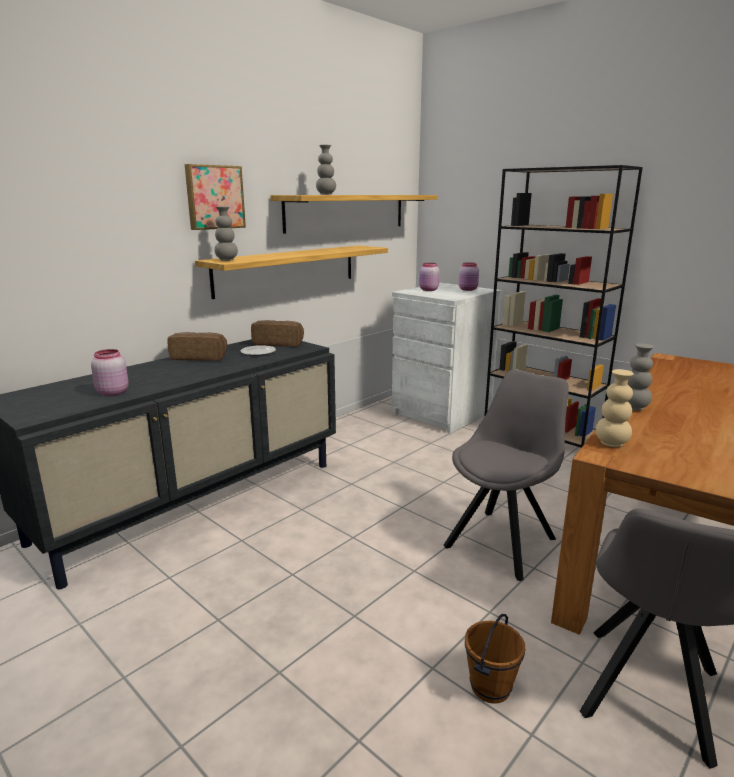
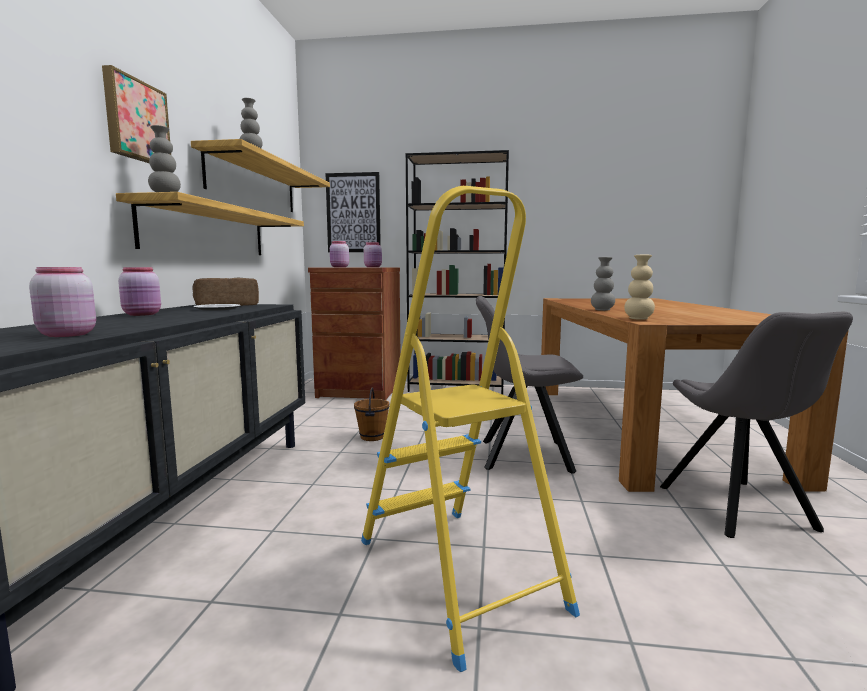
camera: 35 degrees left, 10 degrees down
bread [167,332,227,361] -> pink jar [118,267,161,316]
white dresser [392,283,501,433] -> brown dresser [308,268,400,400]
grey chair [444,369,569,581] -> grey chair turned 90 degrees counterclockwise [476,296,583,474]
brown bucket [465,614,526,704] -> brown bucket moved to [354,388,389,441]
none -> picture [325,172,381,252]
none -> yellow step ladder [361,186,580,672]

